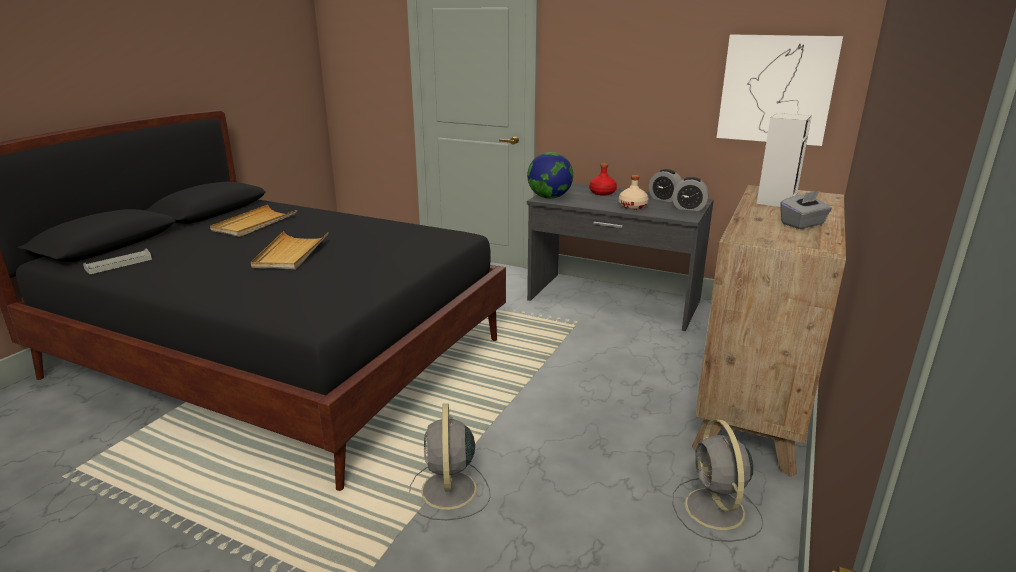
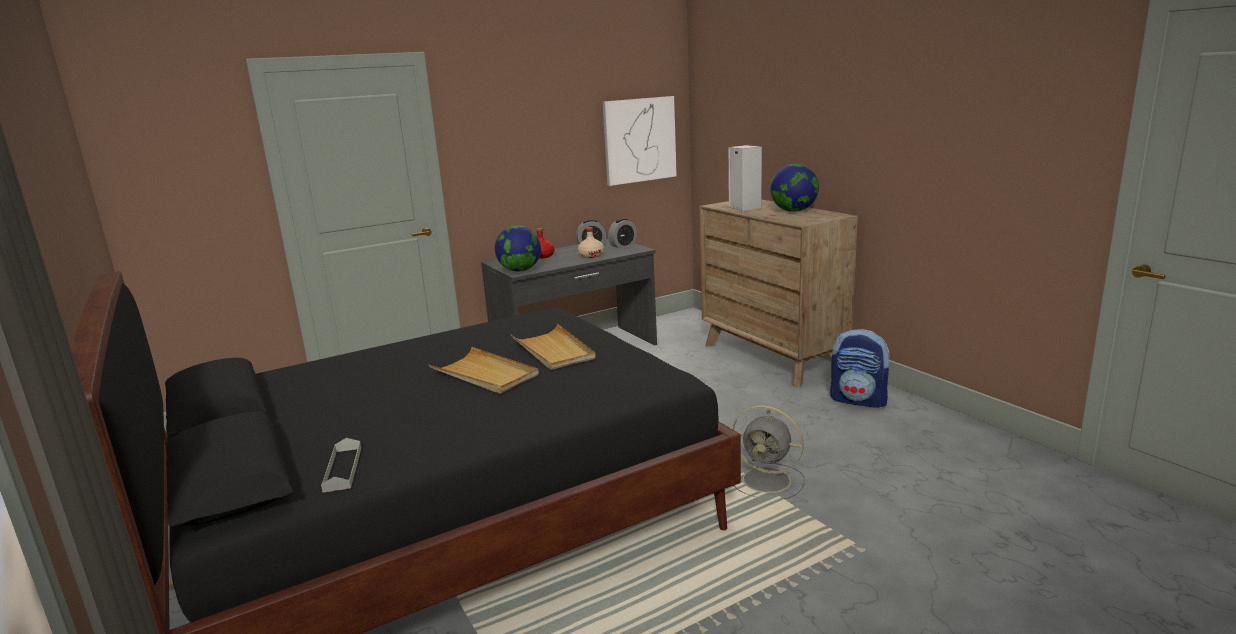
camera: 55 degrees left, 5 degrees down
beige tray [210,205,297,237] -> beige tray moved to [510,324,596,370]
grey fan [673,419,764,542] -> backpack [830,329,892,408]
grey tissue box [780,191,832,229] -> globe [770,164,819,212]

